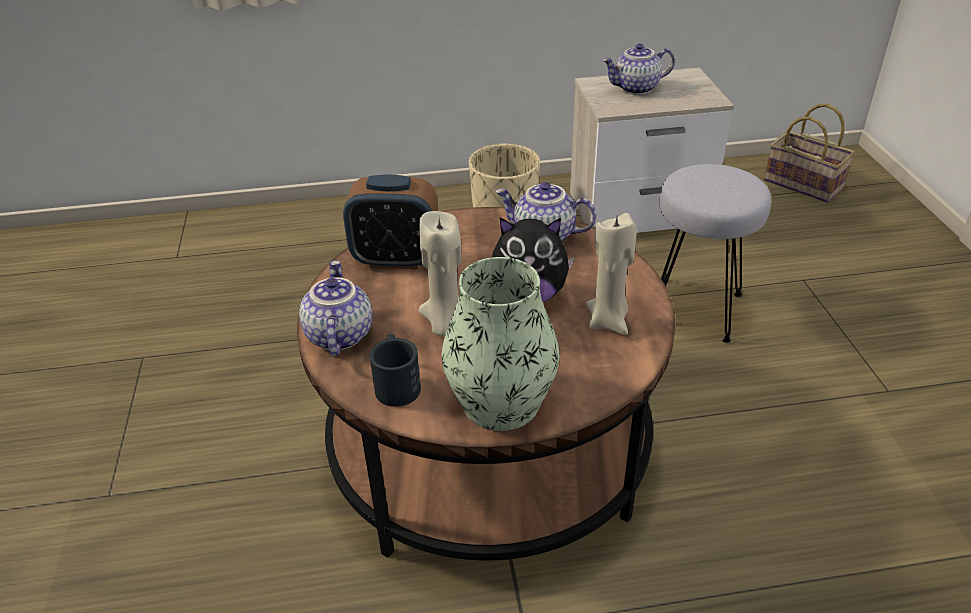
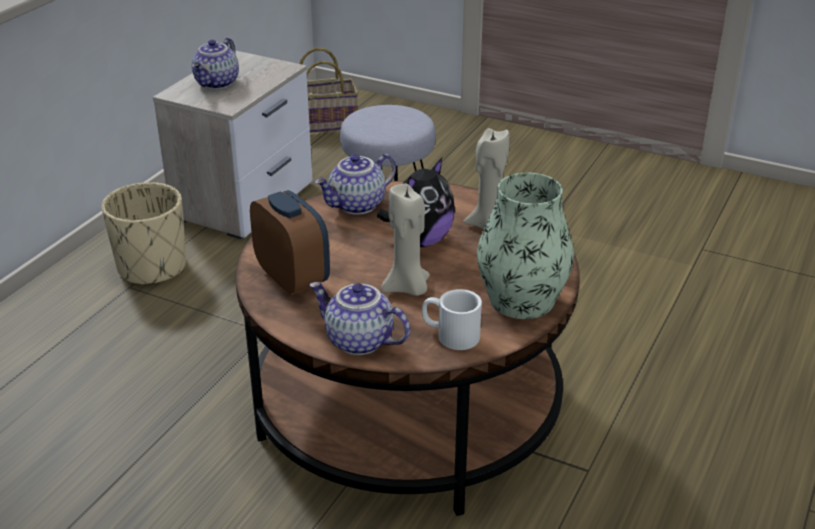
camera: 55 degrees left, 5 degrees down
alarm clock [343,175,438,269] -> alarm clock turned 75 degrees counterclockwise [250,190,330,295]
black mug [369,334,421,407] -> white mug [422,289,482,350]

